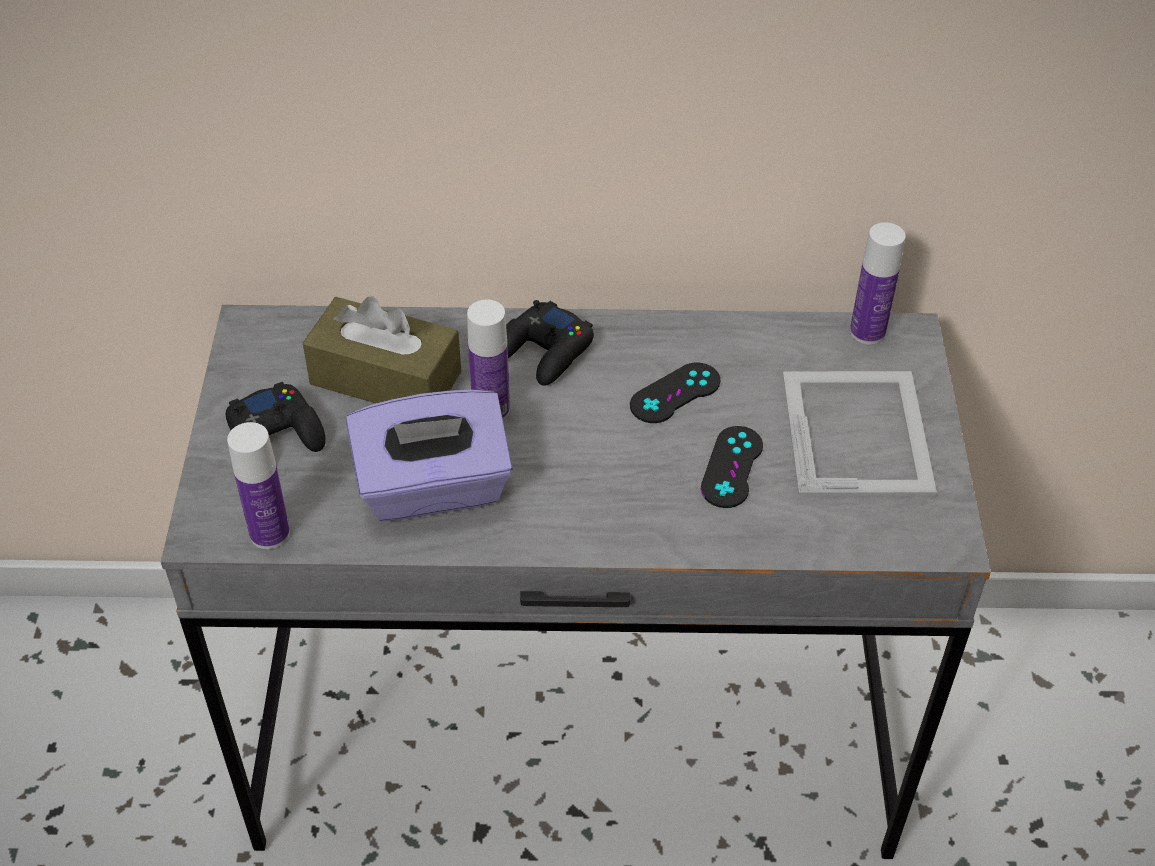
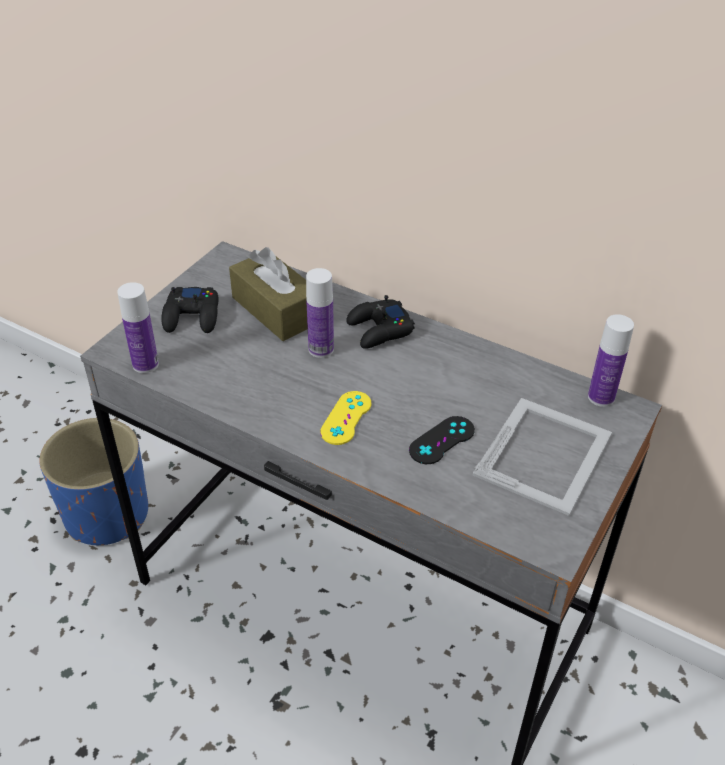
camera: 30 degrees right, 5 degrees down
purple tissue box [346,389,513,522] -> none
black game controller [630,362,720,423] -> none
none -> blue planter [39,418,148,545]
none -> yellow game controller [320,391,371,445]

